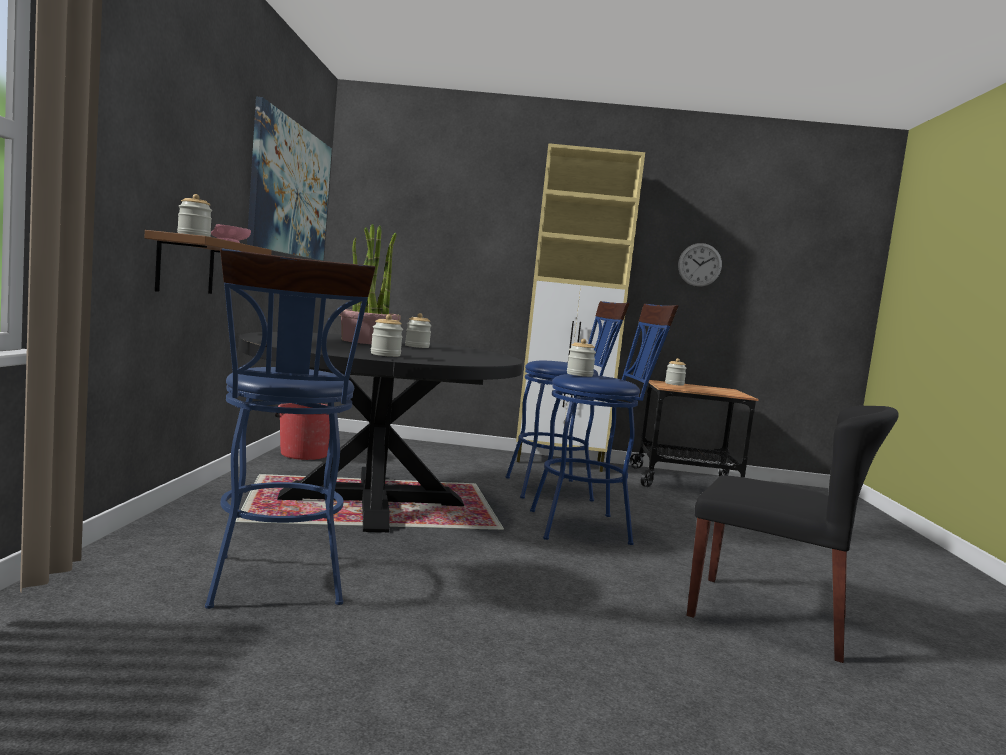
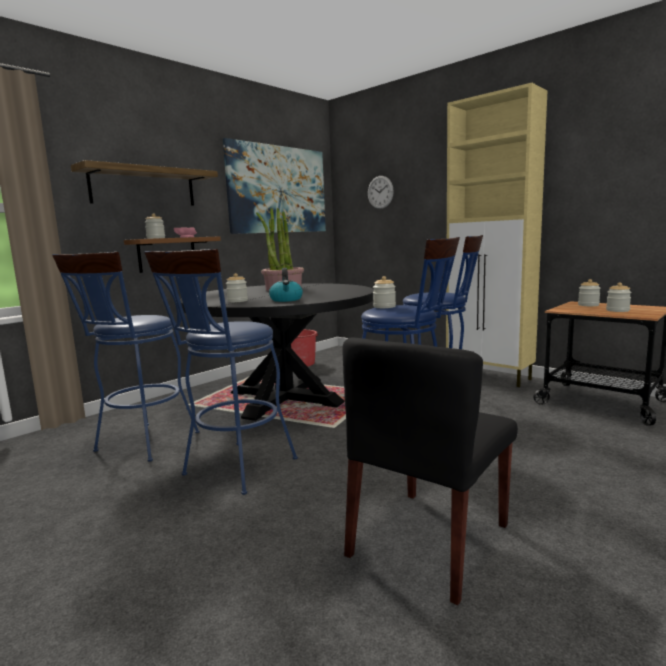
camera: 40 degrees right, 5 degrees up
jar [405,313,432,348] -> jar moved to [606,283,631,312]
wall clock [678,243,722,287] -> wall clock moved to [368,176,394,209]
black chair [687,406,899,663] -> black chair turned 60 degrees clockwise [342,337,518,605]
none -> shelf [71,160,218,206]
none -> blue stool [144,249,298,495]
none -> kettle [269,268,303,302]

